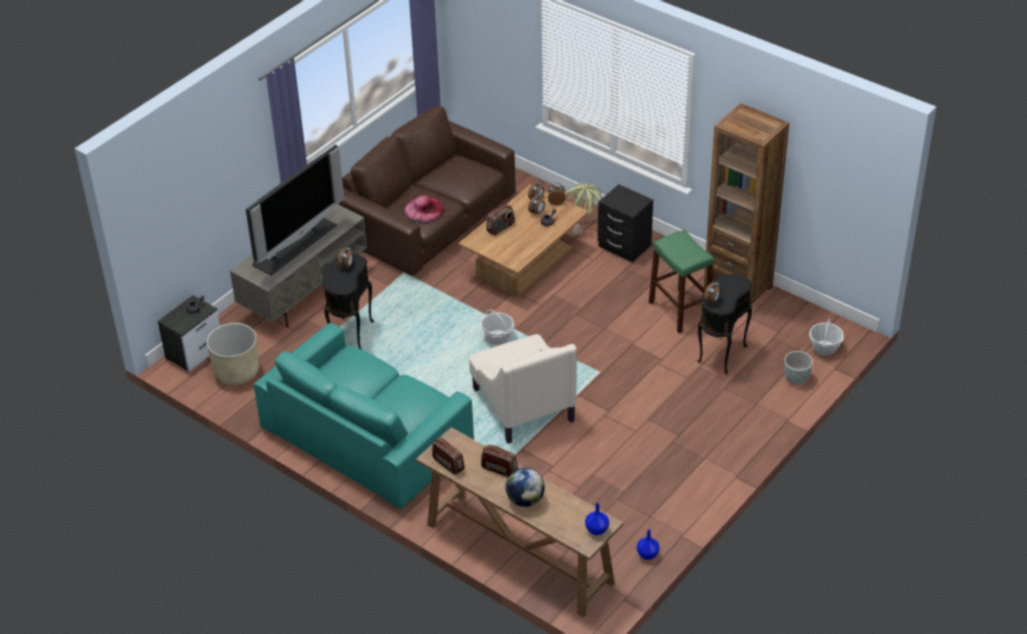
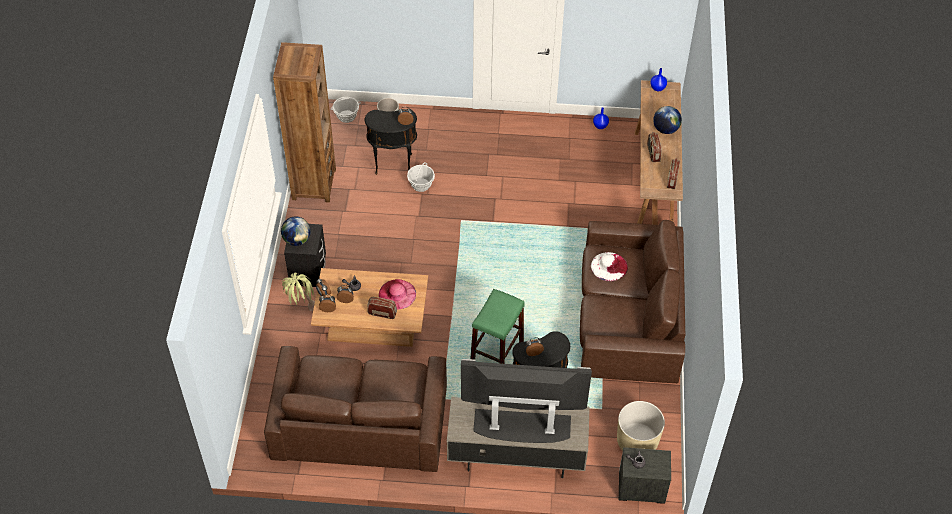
camera: 125 degrees left, 10 degrees up
turquoise sofa [254,323,474,509] -> brown sofa [580,220,685,383]
pink hat [405,195,445,222] -> pink hat moved to [379,279,416,310]
beige armchair [469,334,577,444] -> none
basket [481,310,514,345] -> basket moved to [407,162,435,192]
green stool [649,230,714,333] -> green stool moved to [470,289,525,364]
none -> globe [281,217,311,246]
none -> white hat [591,252,628,281]

